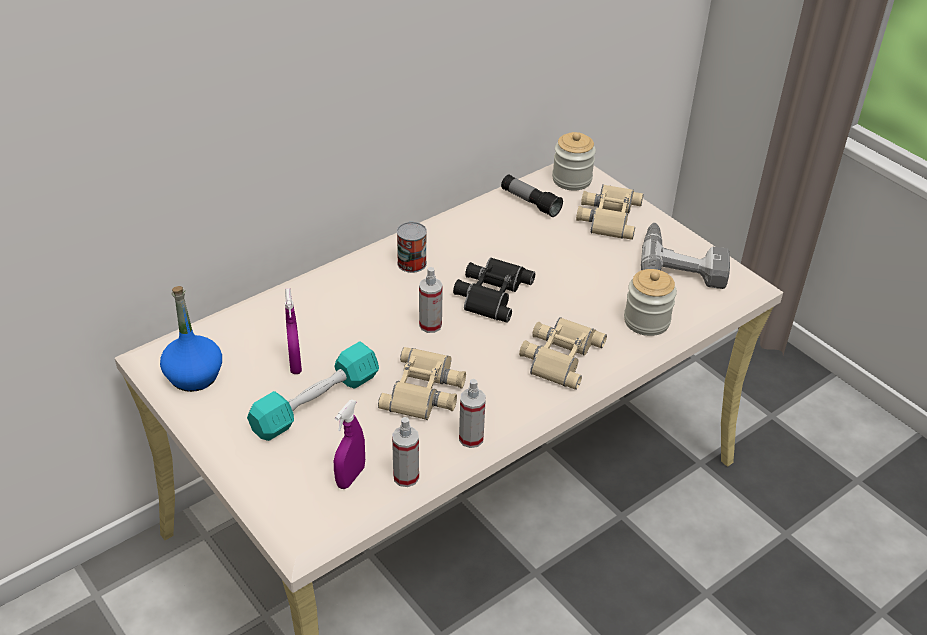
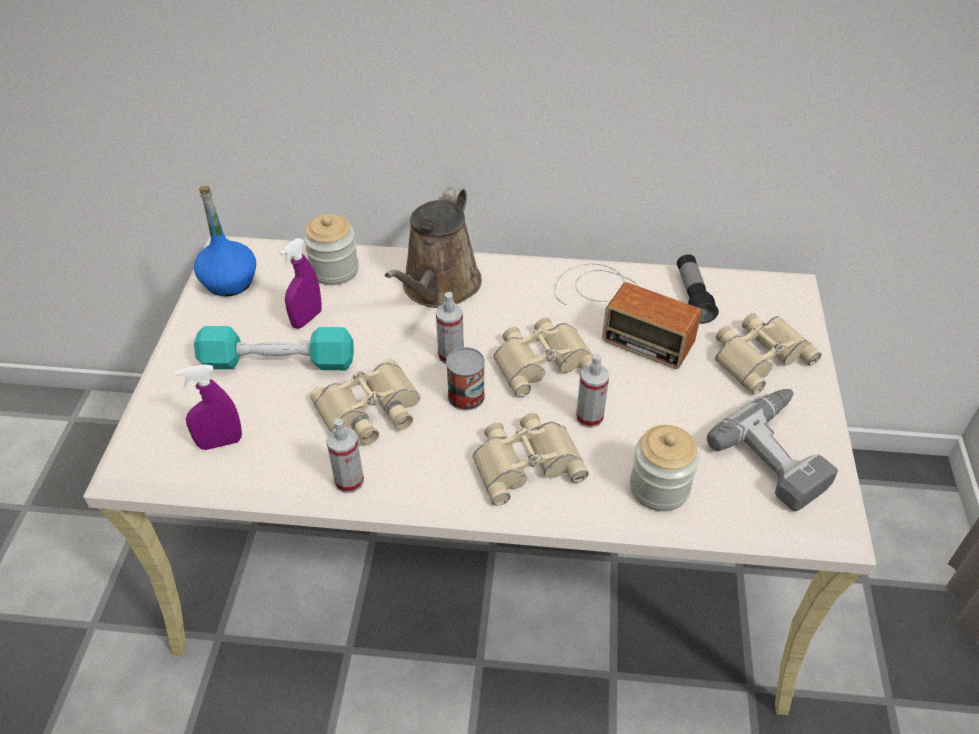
camera: 45 degrees right, 5 degrees up
spray bottle [392,417,419,487] -> spray bottle moved to [576,353,609,428]
can [397,222,427,273] -> can moved to [446,347,485,411]
black binoculars [453,257,535,323] -> beige binoculars [494,318,593,397]
jar [552,132,596,191] -> jar moved to [304,214,359,285]
none -> brown watering can [385,186,482,308]
none -> radio [554,263,701,369]

